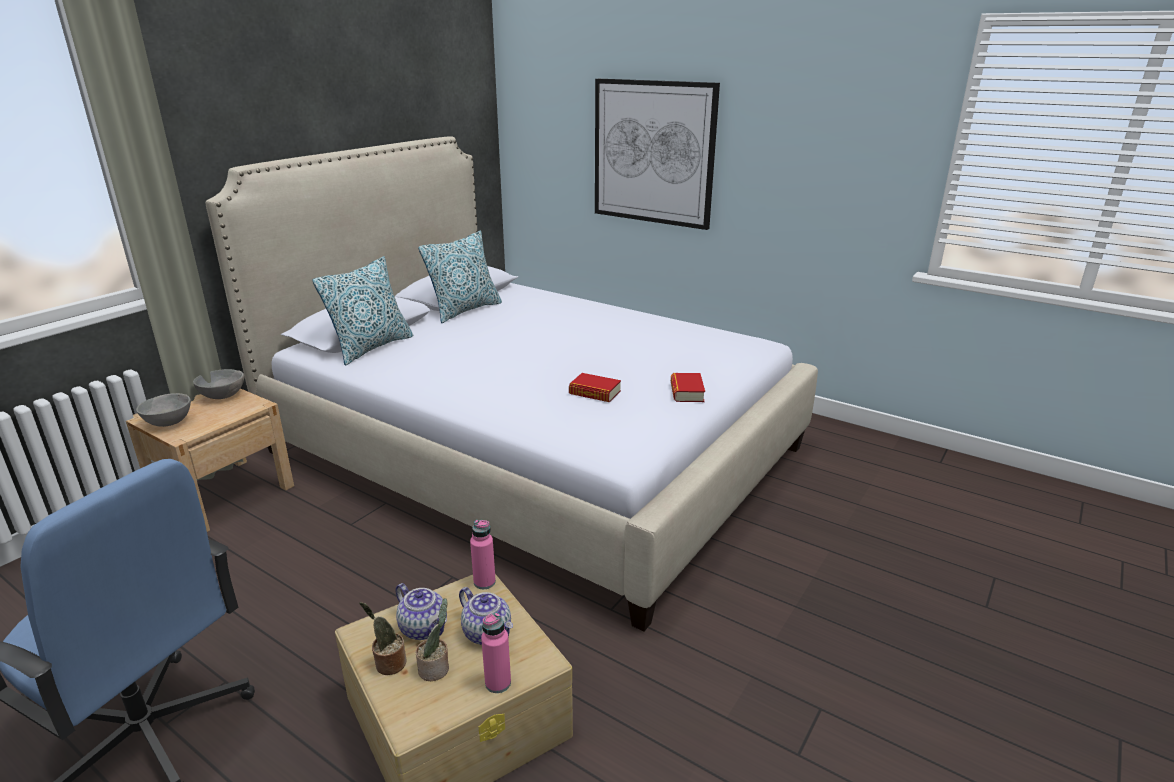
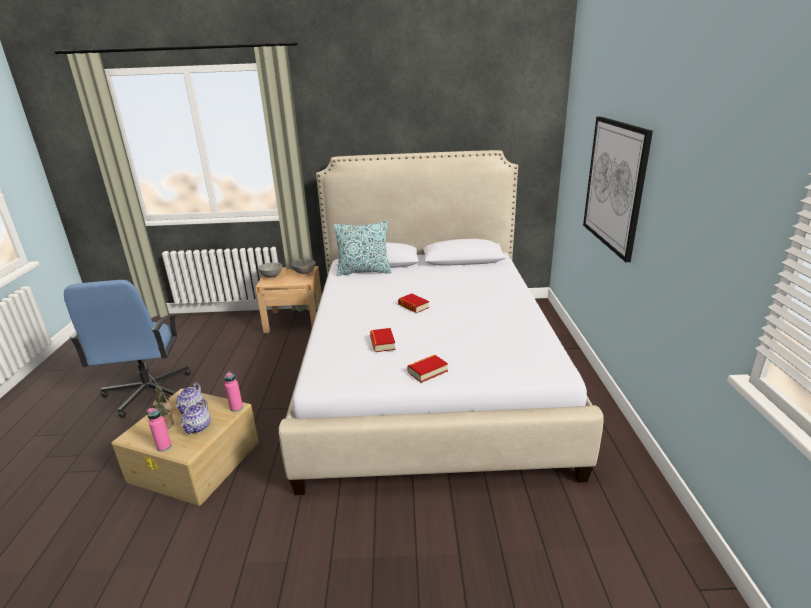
camera: 55 degrees right, 0 degrees up
pillow [418,230,502,323] -> none
none -> book [398,293,429,313]

